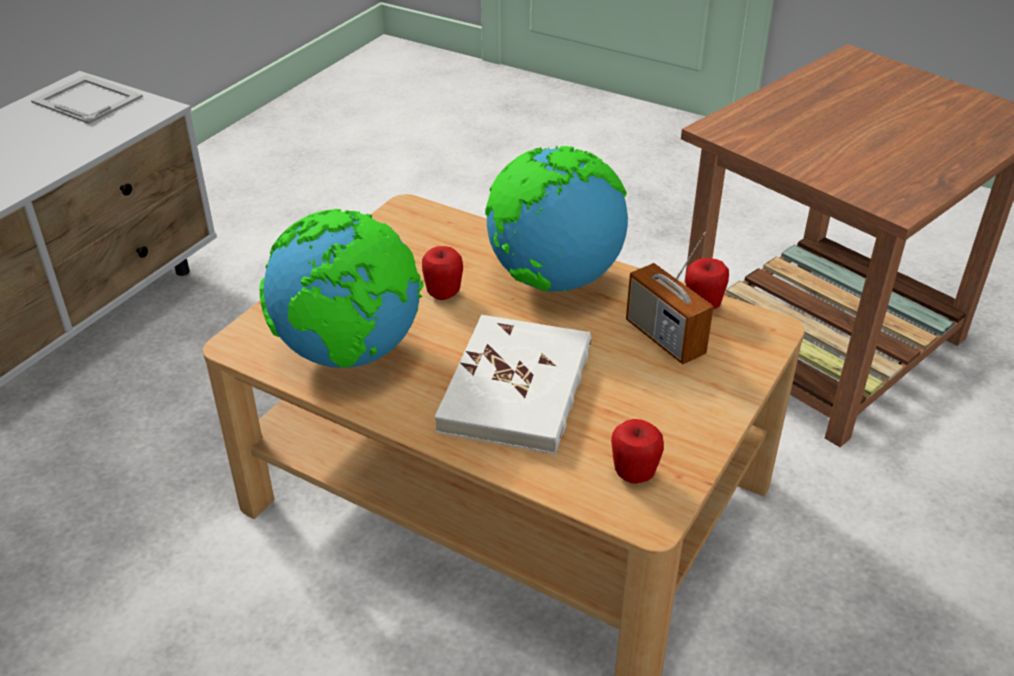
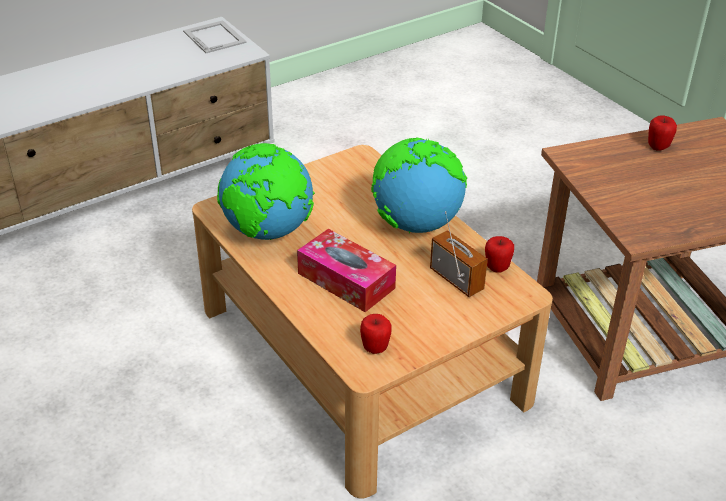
camera: 25 degrees right, 0 degrees up
apple [422,246,463,300] -> apple moved to [648,115,677,151]
white book [435,315,591,455] -> tissue box [297,229,396,312]
radio [626,232,714,364] -> radio turned 150 degrees clockwise [430,211,488,297]

